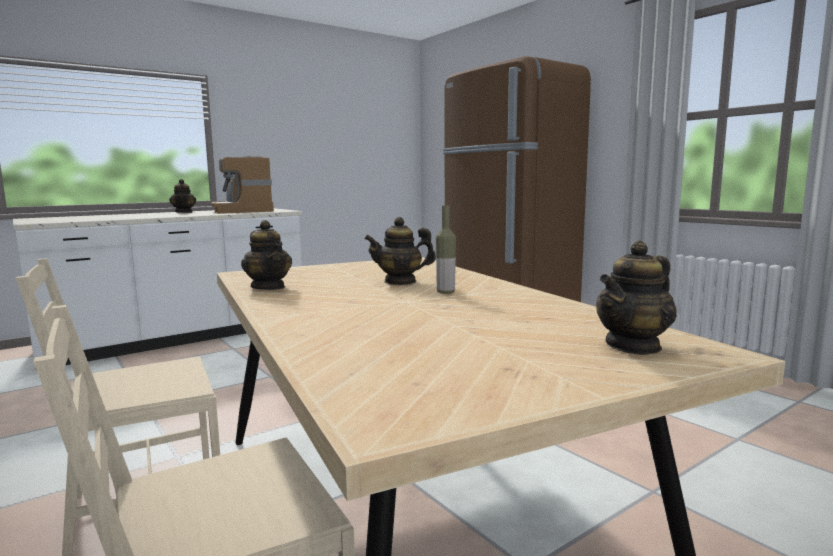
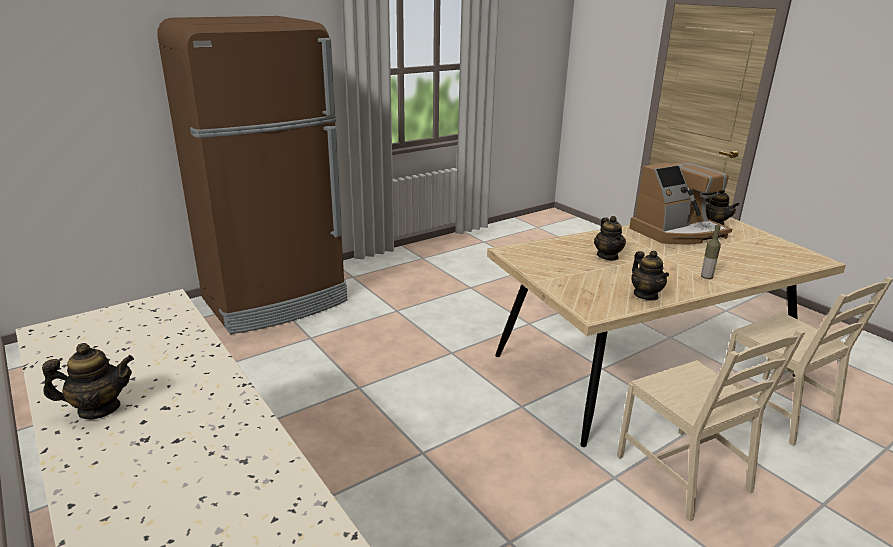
camera: 90 degrees left, 15 degrees up
coffee machine [211,156,274,214] -> coffee machine moved to [629,161,732,244]
teapot [241,220,292,290] -> teapot turned 105 degrees clockwise [631,250,669,301]
bottle [436,206,456,294] -> bottle moved to [701,225,721,279]

